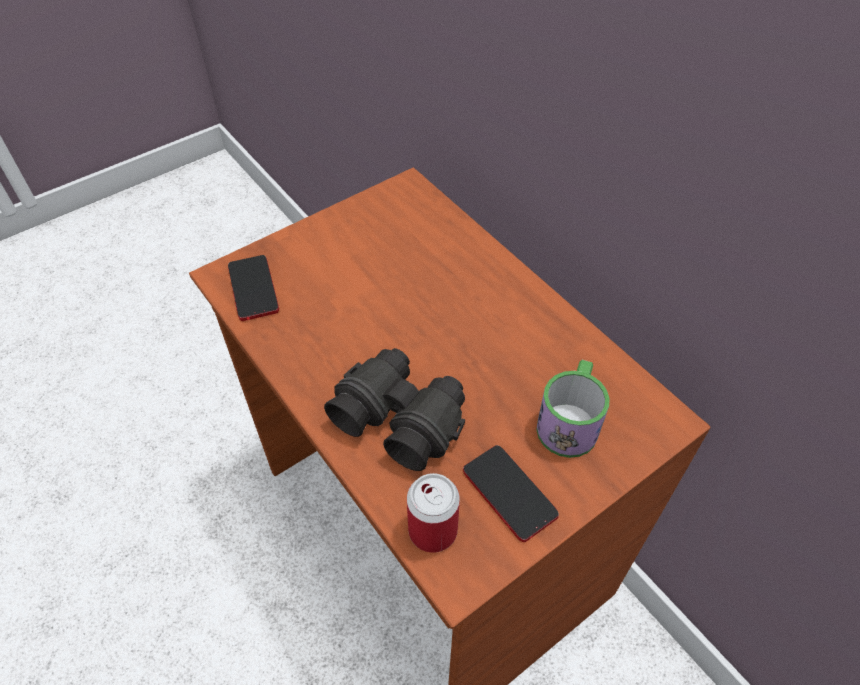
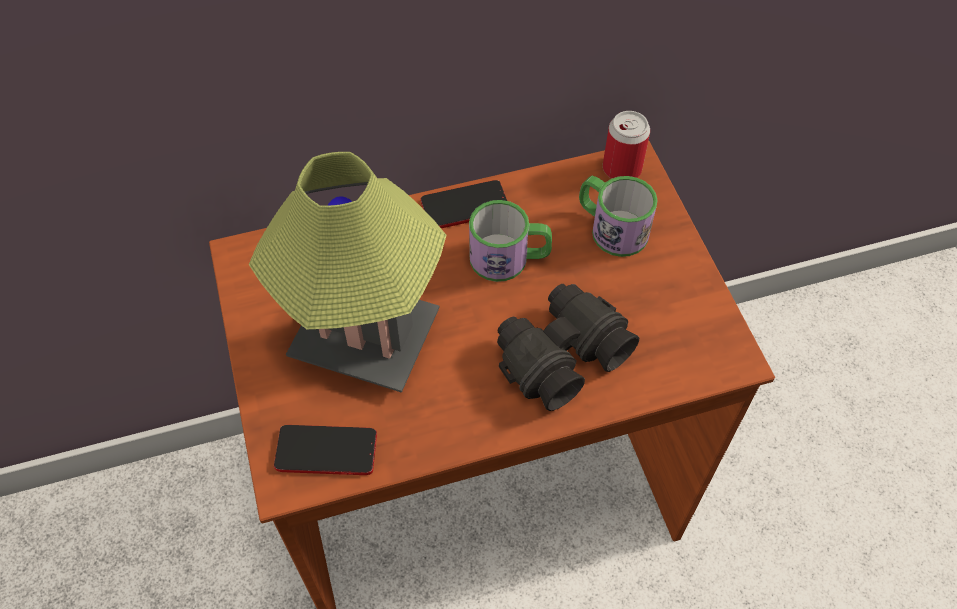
camera: 70 degrees left, 5 degrees up
can [407,473,460,553] -> can moved to [603,111,650,179]
phone [463,445,559,542] -> phone moved to [421,180,507,228]
none -> table lamp [249,152,446,393]
none -> mug [469,200,552,282]

